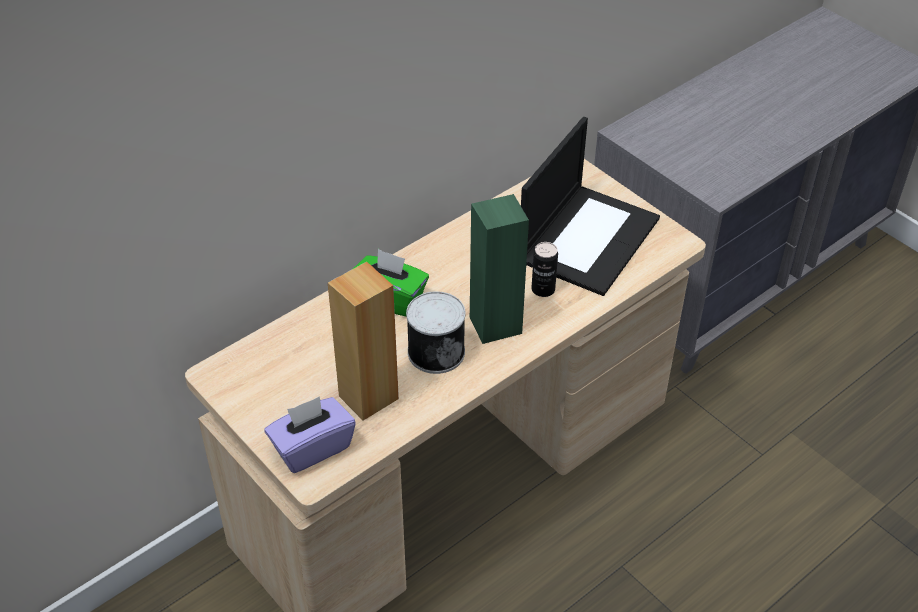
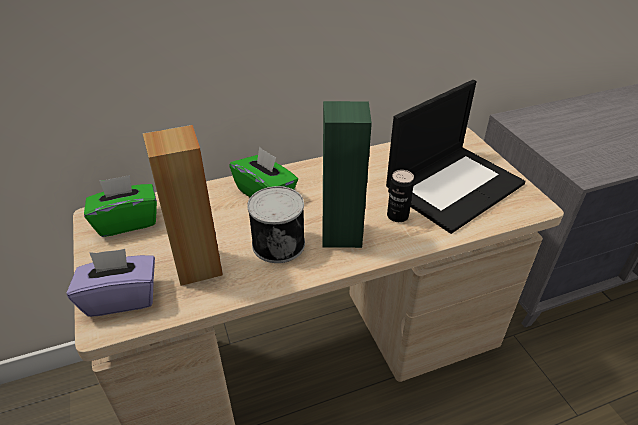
camera: 20 degrees right, 5 degrees down
none -> green tissue box [84,175,157,237]

